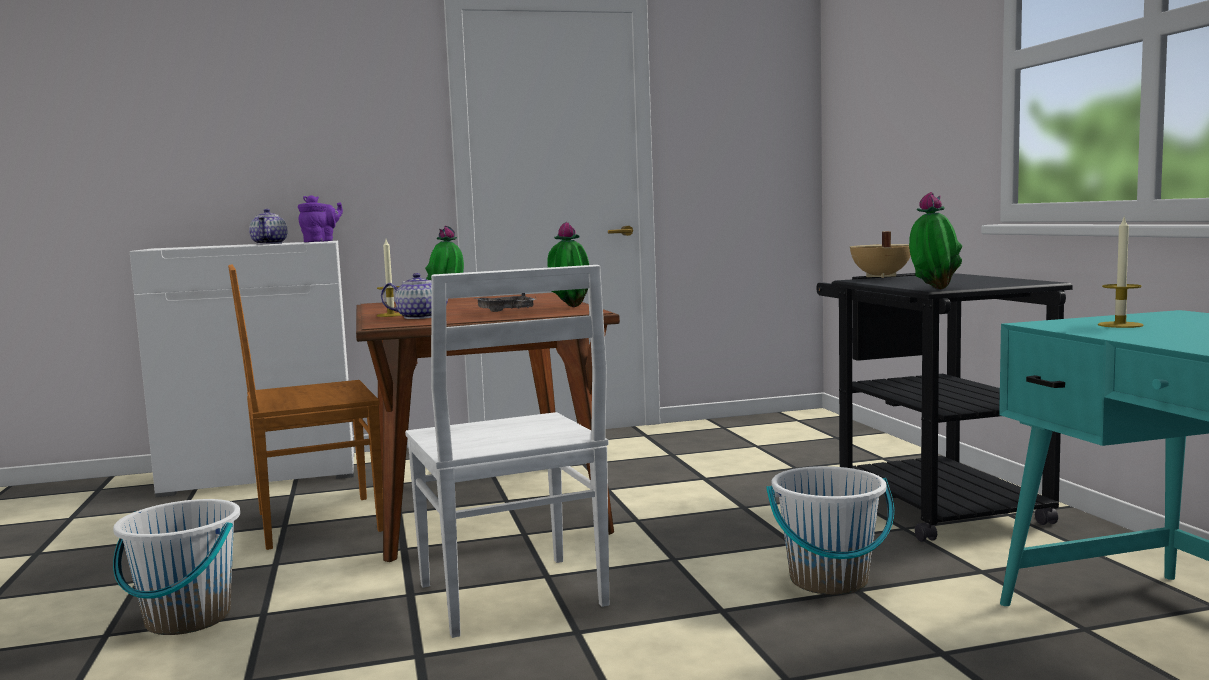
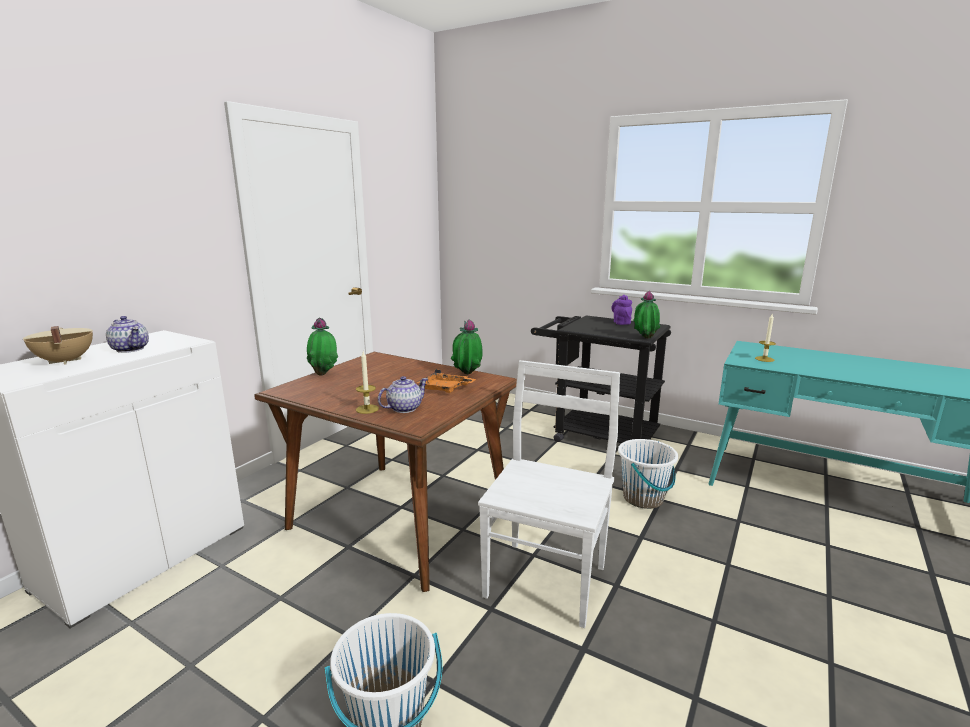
camera: 45 degrees left, 10 degrees up
brown chair [228,265,383,550] -> none
purple teapot [298,195,343,242] -> purple teapot moved to [611,295,632,325]
white chair [405,265,609,638] -> white chair turned 90 degrees counterclockwise [478,360,620,628]
grey tray [474,293,536,312] -> orange tray [416,369,476,393]
beige cooking pot [850,231,911,278] -> beige cooking pot moved to [23,326,93,365]

